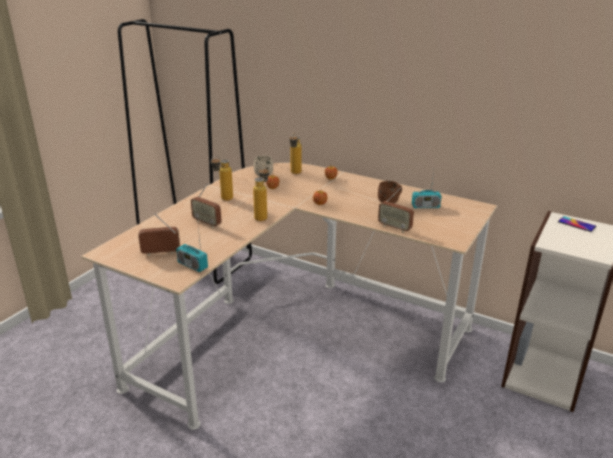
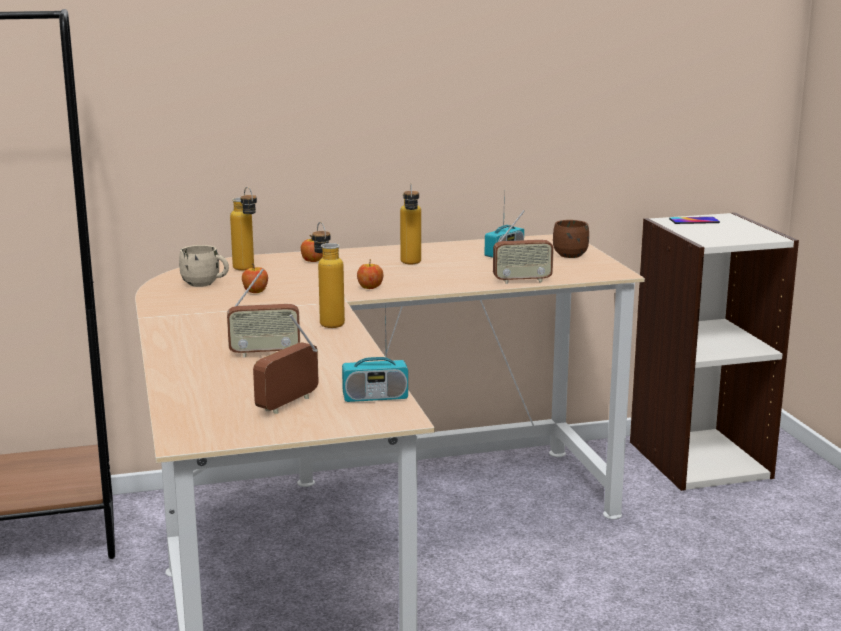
camera: 45 degrees left, 10 degrees down
bottle [211,155,233,201] -> bottle moved to [400,183,421,264]
brown mug [378,181,402,203] -> brown mug moved to [553,220,589,258]

